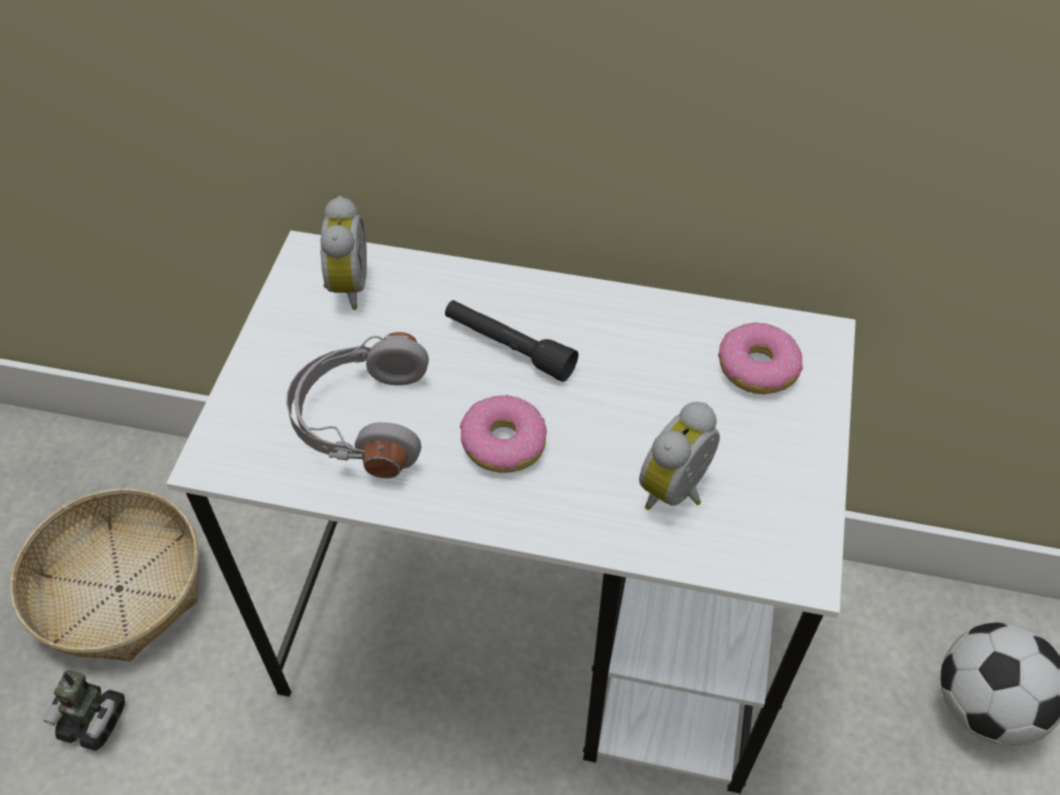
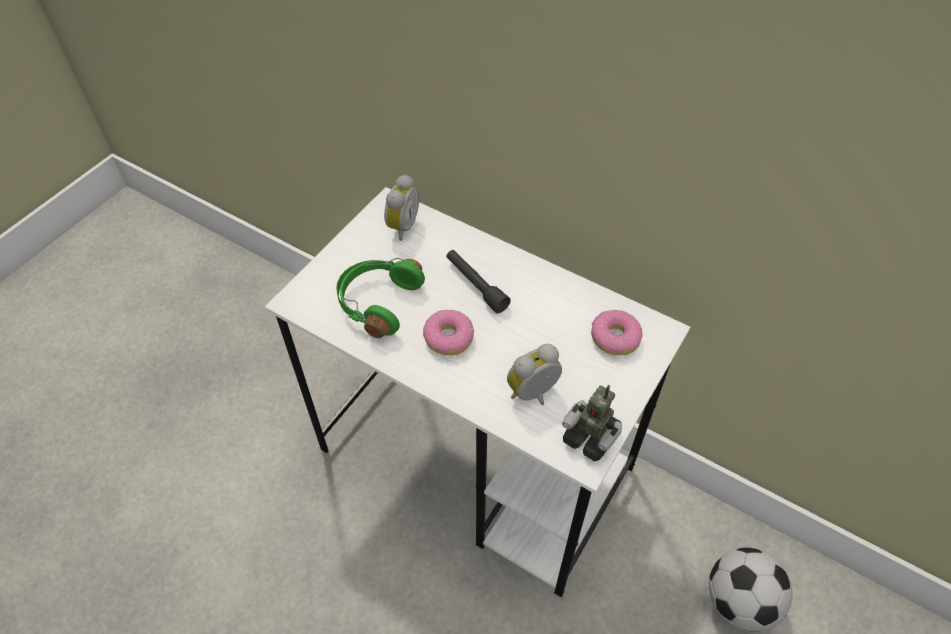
camera: 20 degrees right, 0 degrees up
basket [10,488,199,661] -> none
toy robot [44,670,125,751] -> toy robot moved to [562,385,622,461]
grey headphones [286,332,429,478] -> green headphones [336,258,425,338]

